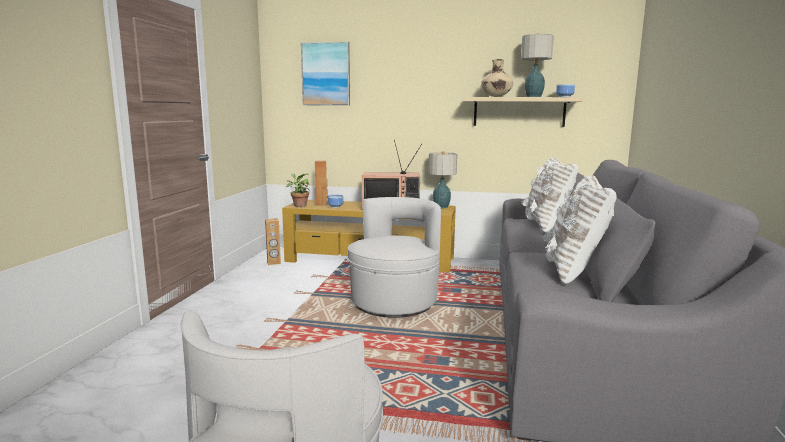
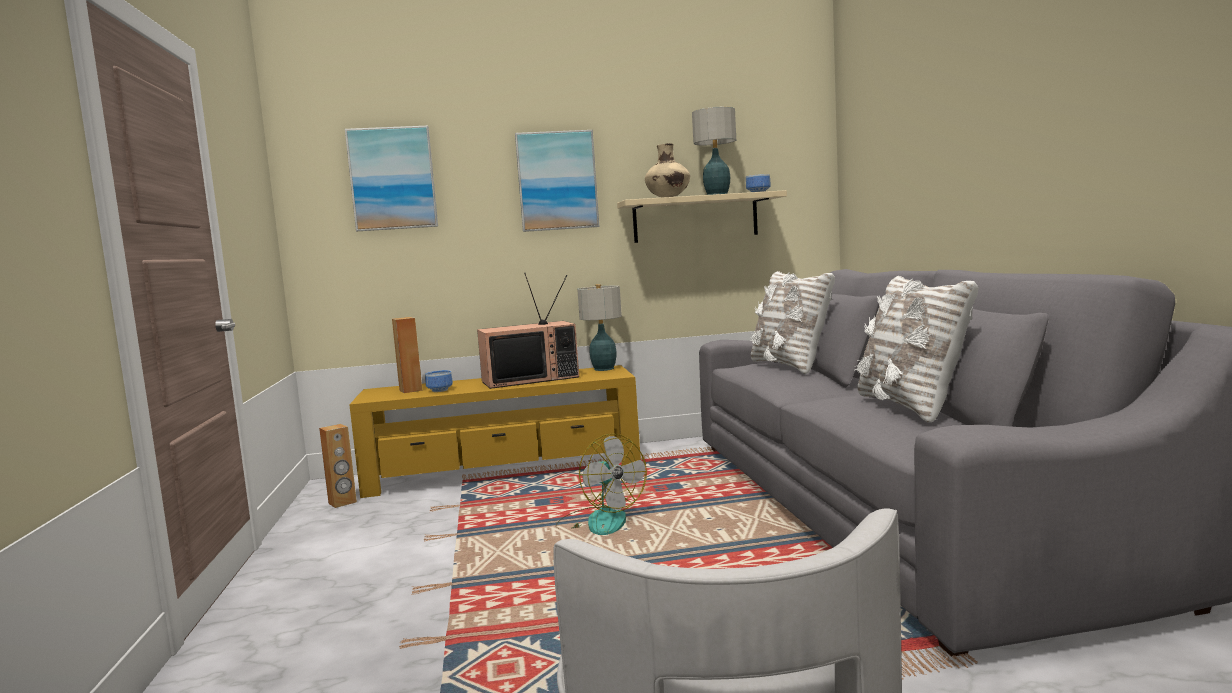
camera: 20 degrees left, 5 degrees down
potted plant [286,173,311,207] -> none
white armchair [347,197,441,318] -> fan [556,434,647,535]
none -> picture [515,130,599,232]

